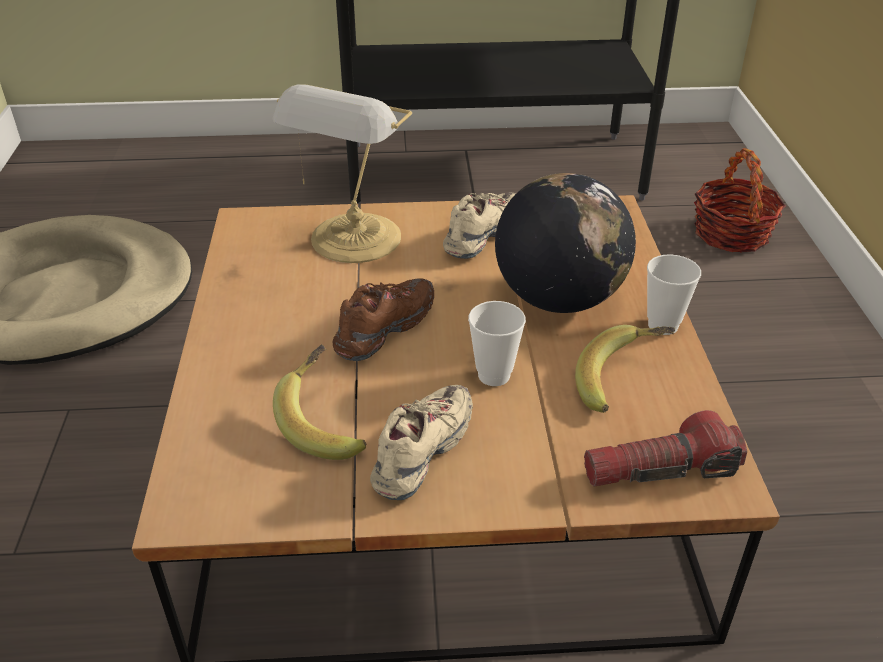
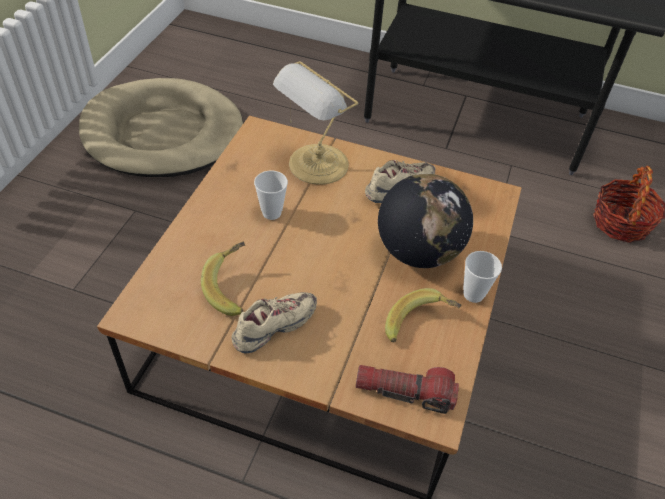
camera: 20 degrees right, 10 degrees up
brown shoe [333,278,434,361] -> none
cup [468,301,526,386] -> cup moved to [254,171,288,220]

